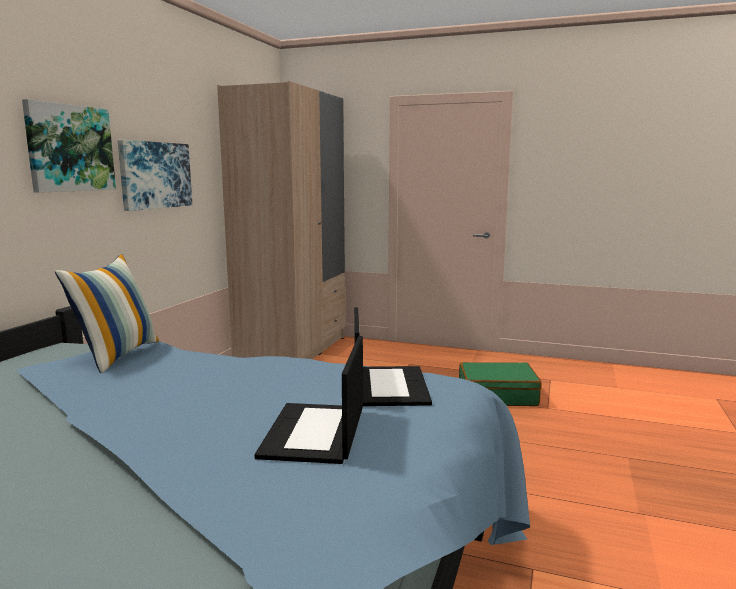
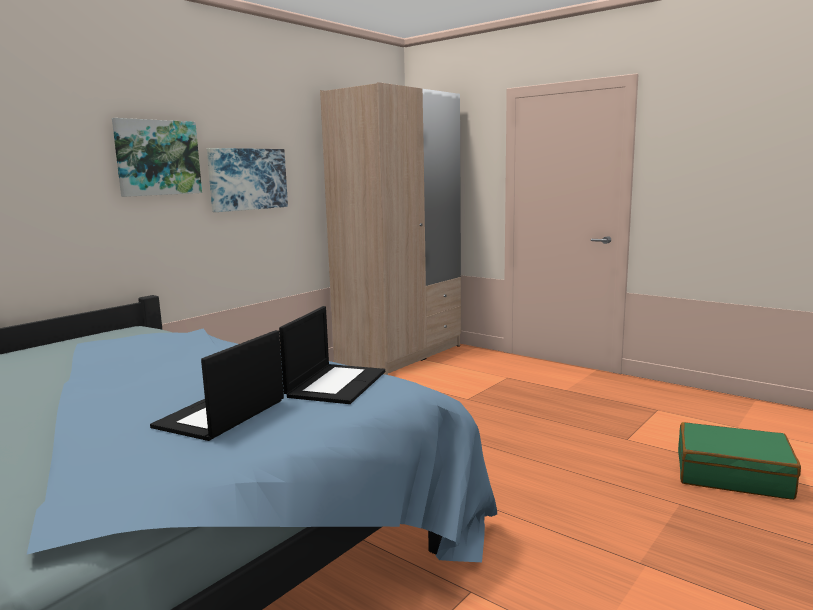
camera: 20 degrees right, 0 degrees up
pillow [55,254,159,373] -> none
green suitcase [459,362,542,406] -> green suitcase moved to [678,422,801,500]

